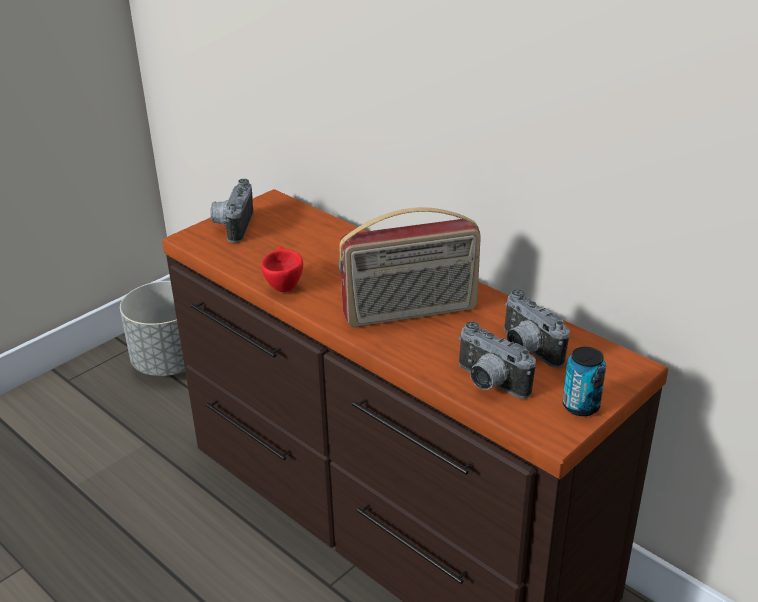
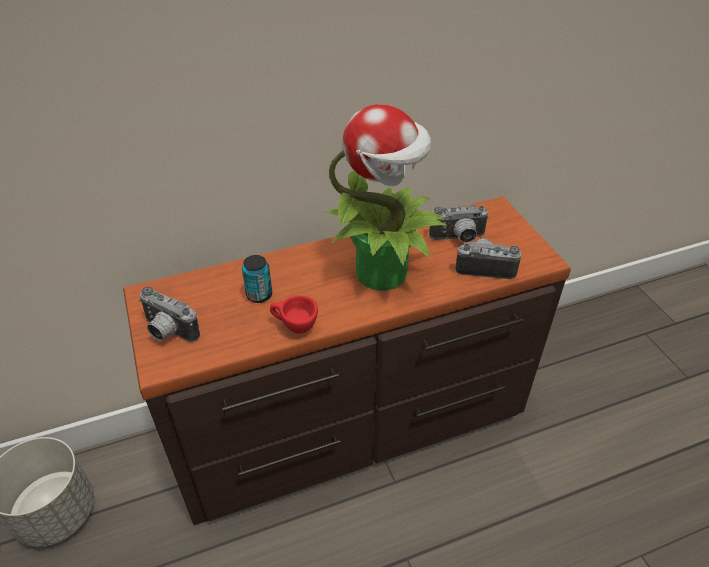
camera: 65 degrees left, 10 degrees up
radio [339,207,481,327] -> potted plant [326,104,447,291]
camera [458,322,536,399] -> camera turned 150 degrees counterclockwise [456,238,521,279]
can [563,347,606,416] -> can moved to [242,255,272,303]

